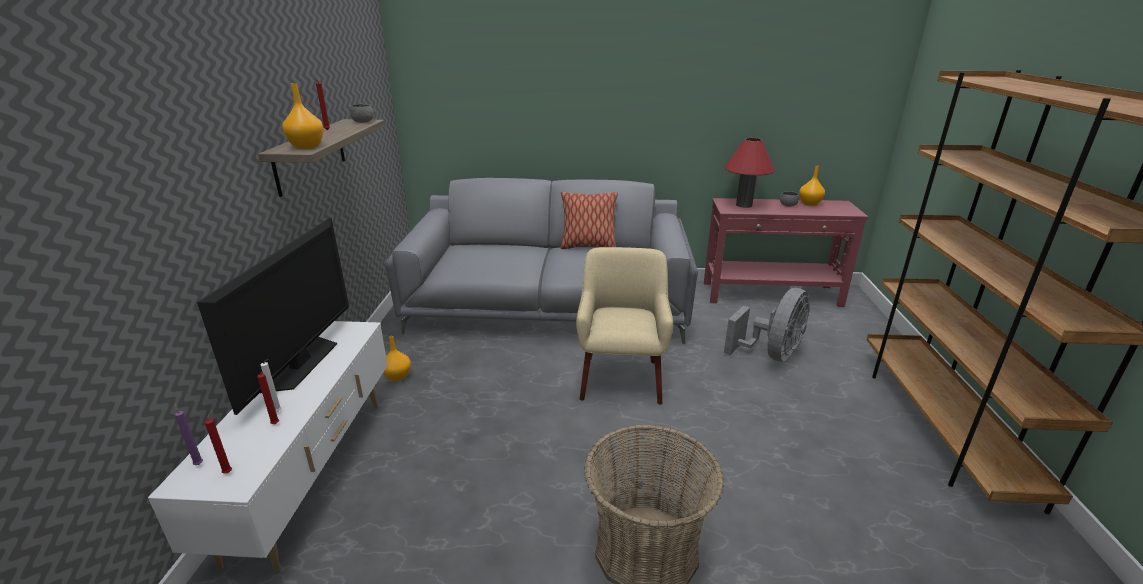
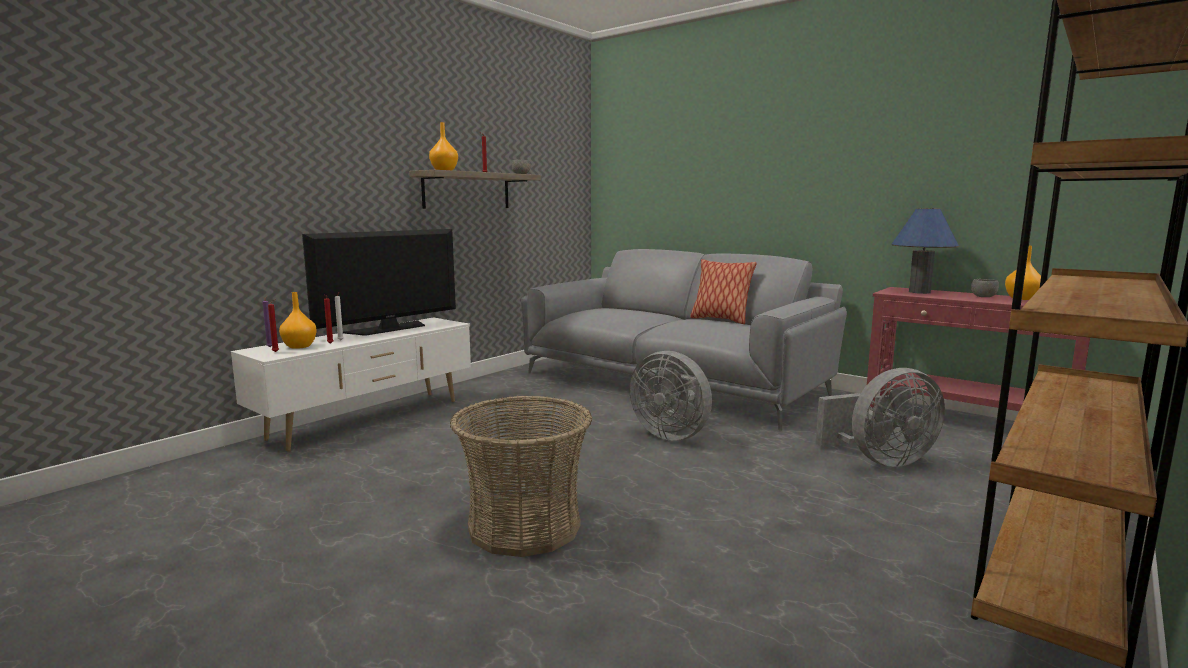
camera: 35 degrees right, 15 degrees down
orange vase [383,336,411,381] -> orange vase moved to [279,292,317,349]
beige armchair [576,247,673,405] -> grey fan [630,351,712,441]
red table lamp [725,138,775,208] -> blue table lamp [891,208,959,294]

